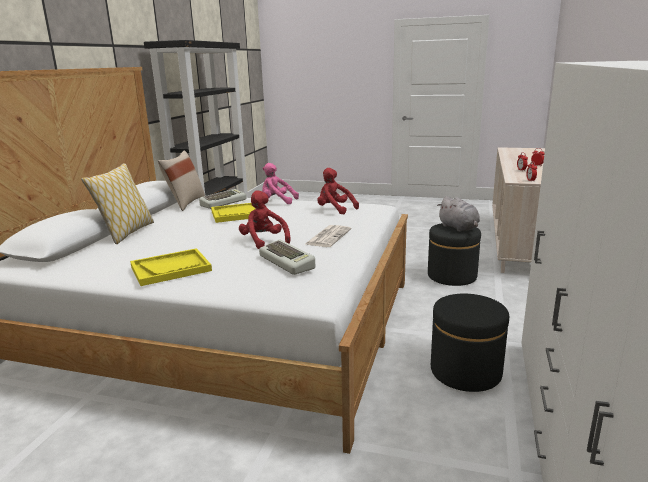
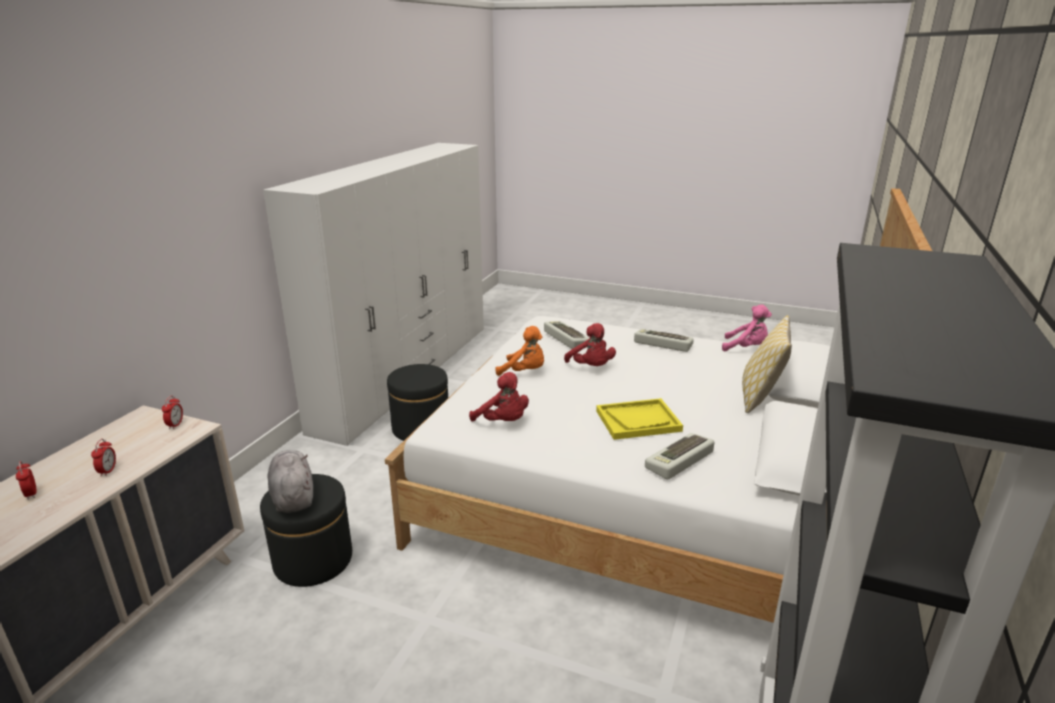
camera: 175 degrees left, 5 degrees up
yellow tray [130,248,212,286] -> keyboard [634,329,694,352]
beige pillow [158,150,205,211] -> none
pink plush toy [262,163,299,204] -> pink plush toy moved to [722,305,772,351]
newspaper [306,225,351,247] -> orange plush toy [496,326,544,376]

